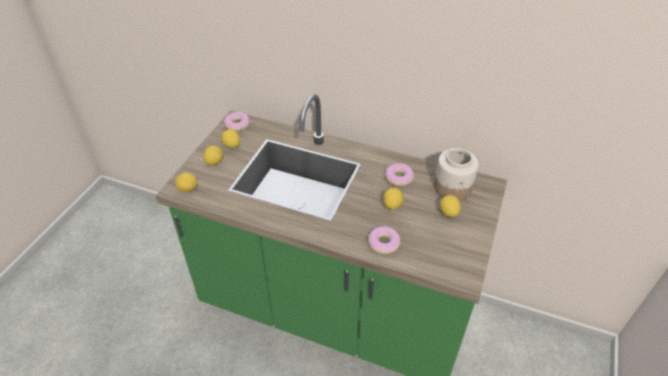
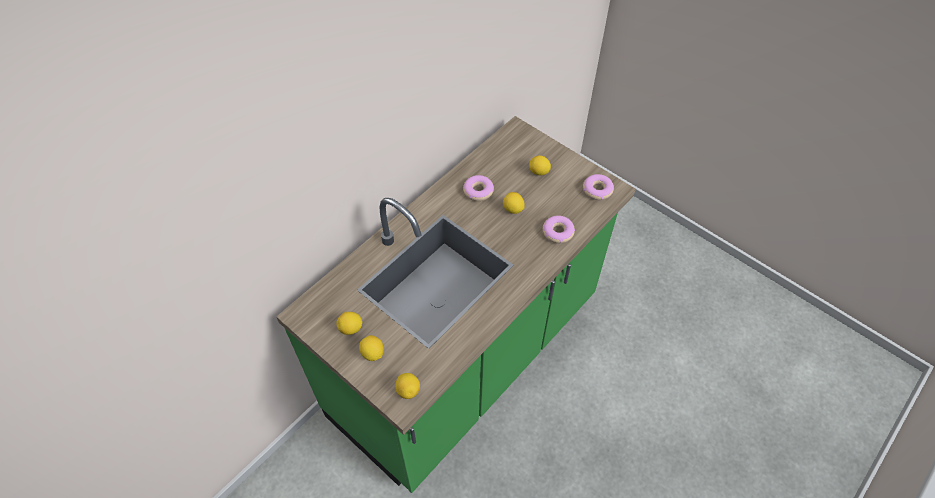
camera: 70 degrees left, 10 degrees up
donut [224,112,250,132] -> donut moved to [583,174,614,200]
jar [434,148,479,200] -> none

